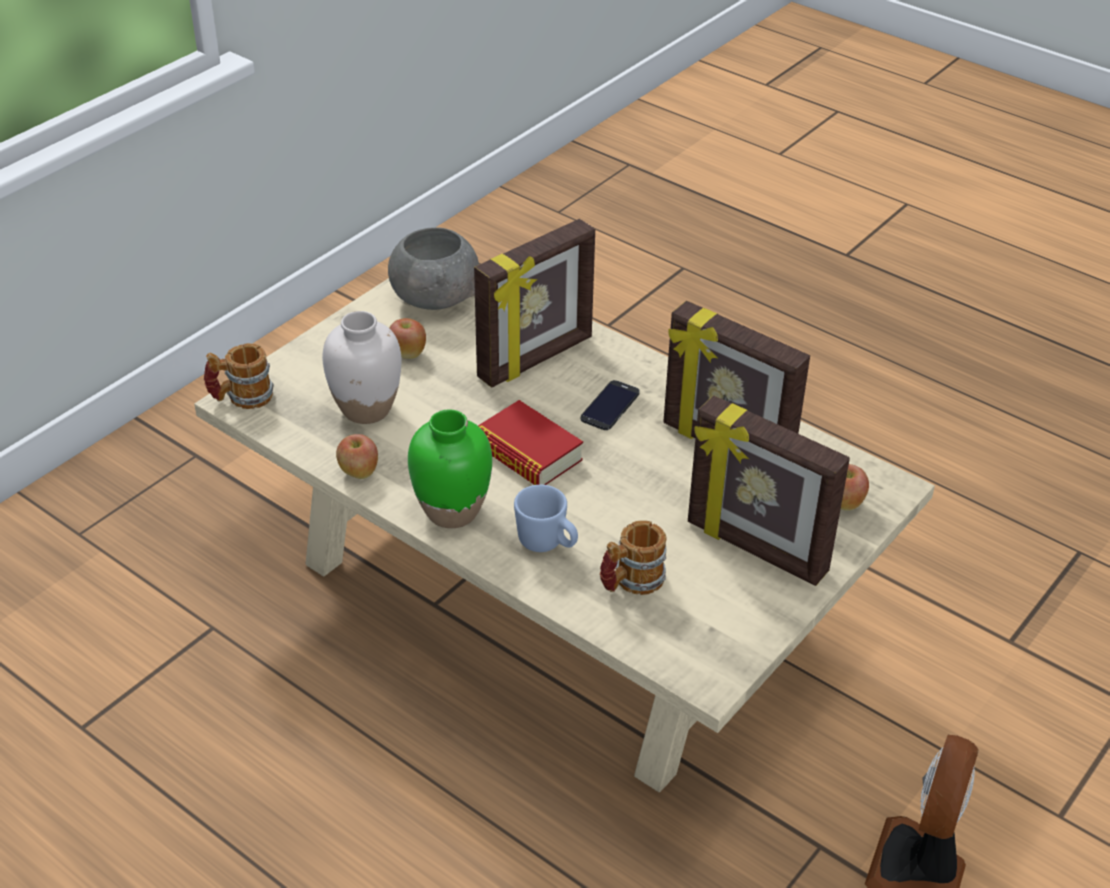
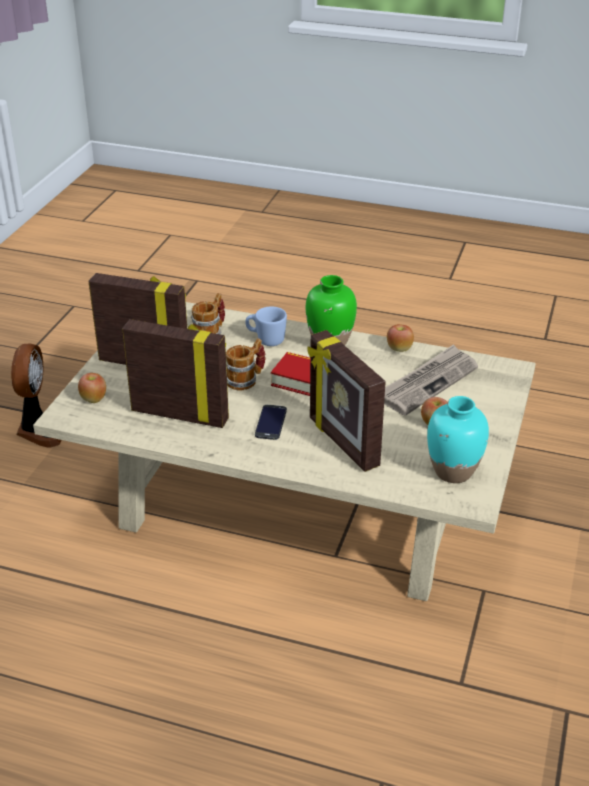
camera: 160 degrees right, 5 degrees down
mug [204,343,274,409] -> mug moved to [226,338,266,391]
white vase [322,311,402,424] -> newspaper [384,344,478,416]
grey bowl [388,227,479,310] -> turquoise vase [427,396,489,483]
picture frame [474,219,595,388] -> picture frame turned 60 degrees counterclockwise [308,330,386,472]

